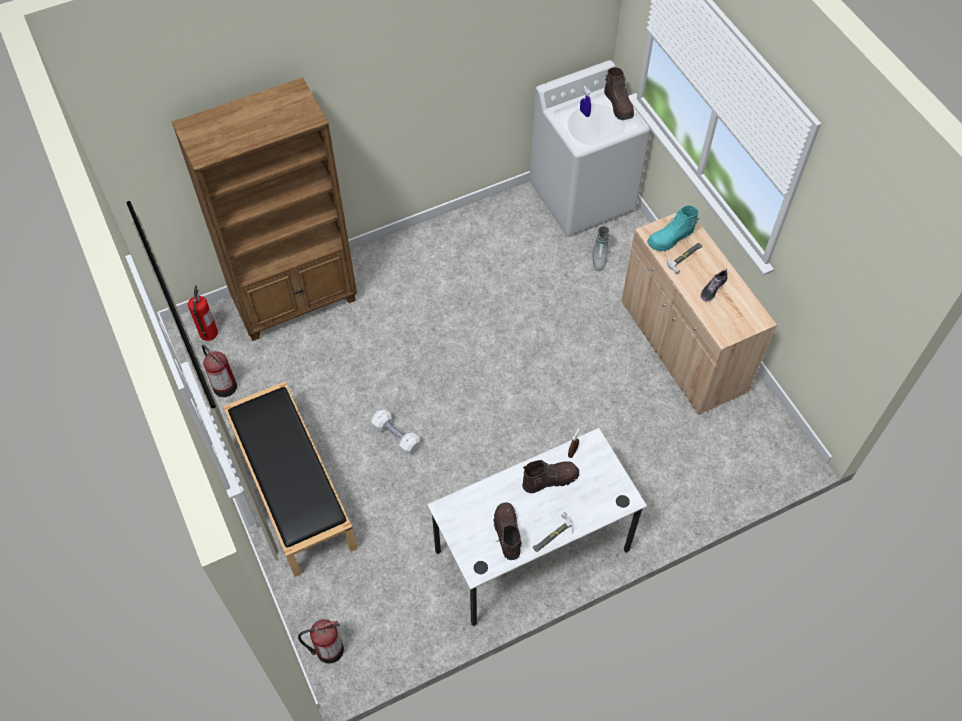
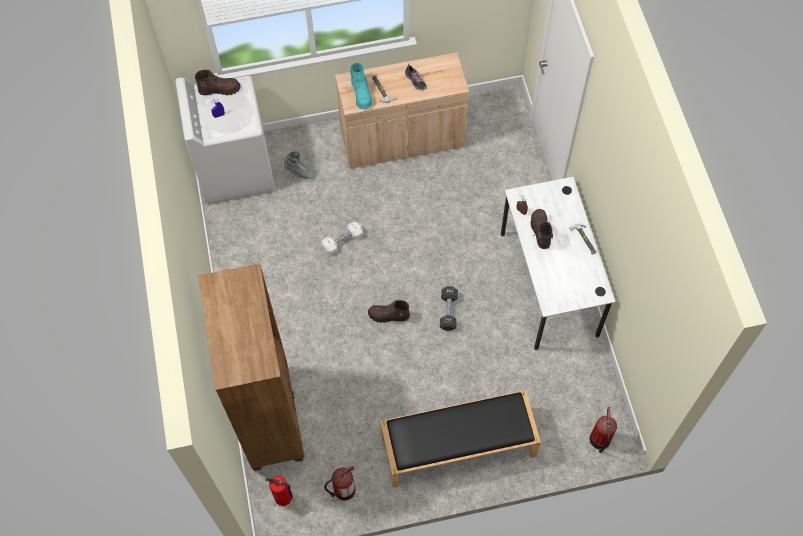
camera: 75 degrees left, 5 degrees up
white dumbbell [371,409,420,454] -> white dumbbell moved to [322,221,363,255]
brown boot [494,502,522,560] -> brown boot moved to [368,300,410,323]
none -> black dumbbell [440,286,458,331]

